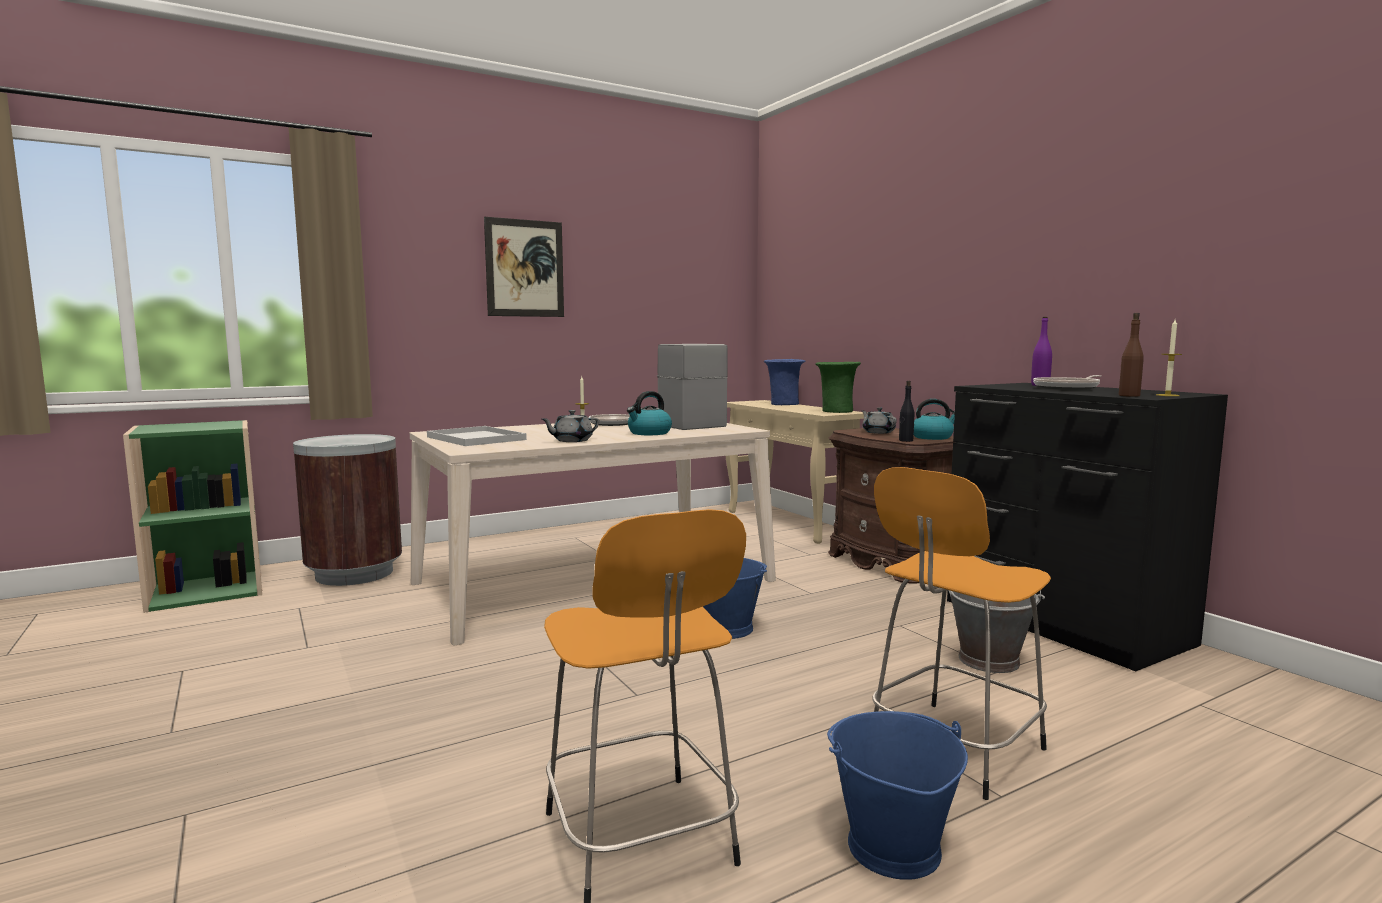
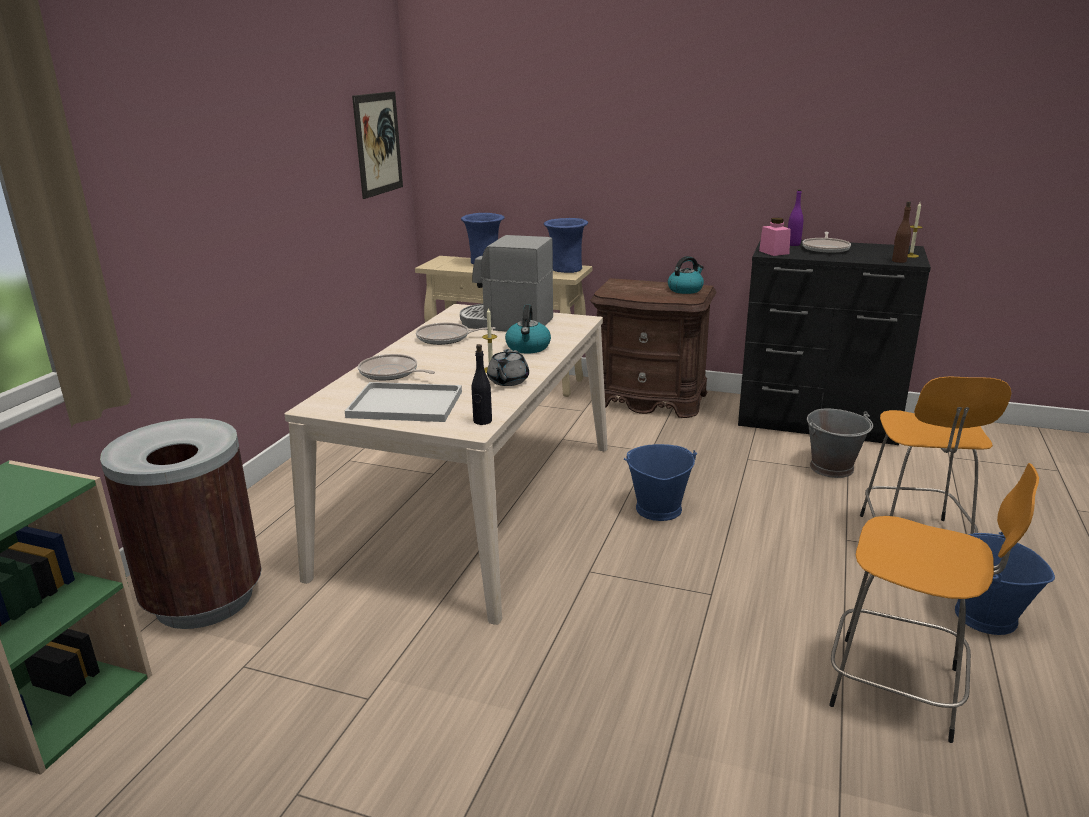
camera: 40 degrees left, 15 degrees up
picture [484,217,564,317] -> picture moved to [352,91,403,199]
green vase [815,362,861,413] -> blue vase [544,218,588,273]
grey teapot [861,407,897,434] -> none
black bottle [899,380,914,442] -> black bottle moved to [472,344,492,425]
none -> frying pan [358,354,435,380]
none -> pink jar [759,218,791,256]

